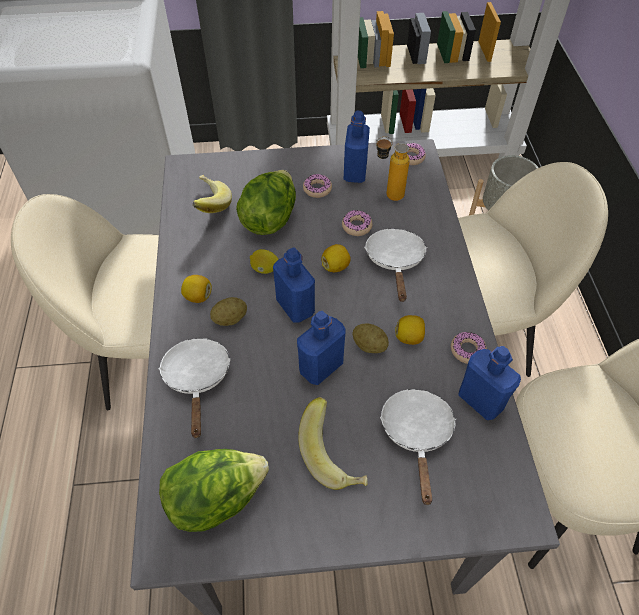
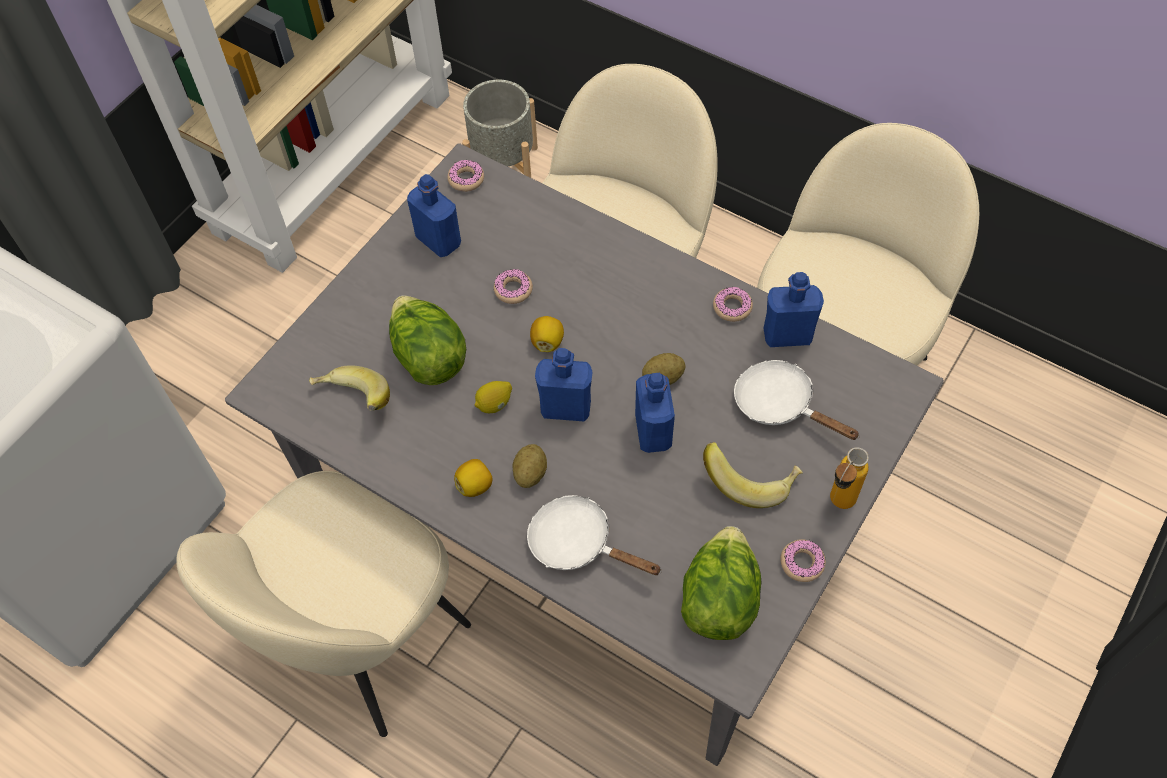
camera: 50 degrees left, 5 degrees up
donut [303,174,332,198] -> donut moved to [780,539,826,582]
white frying pan [364,229,427,302] -> none
bottle [376,136,410,201] -> bottle moved to [830,447,869,509]
lemon [395,315,425,345] -> none

